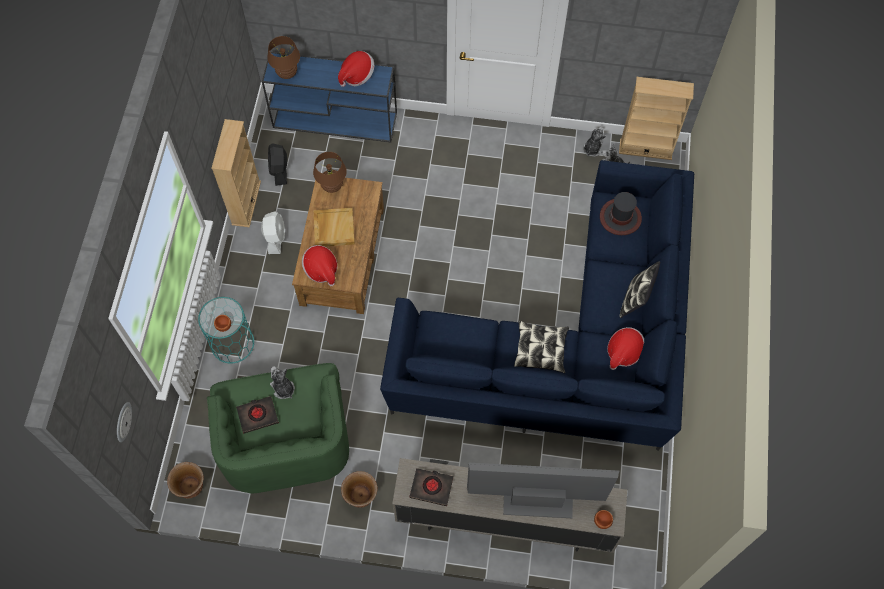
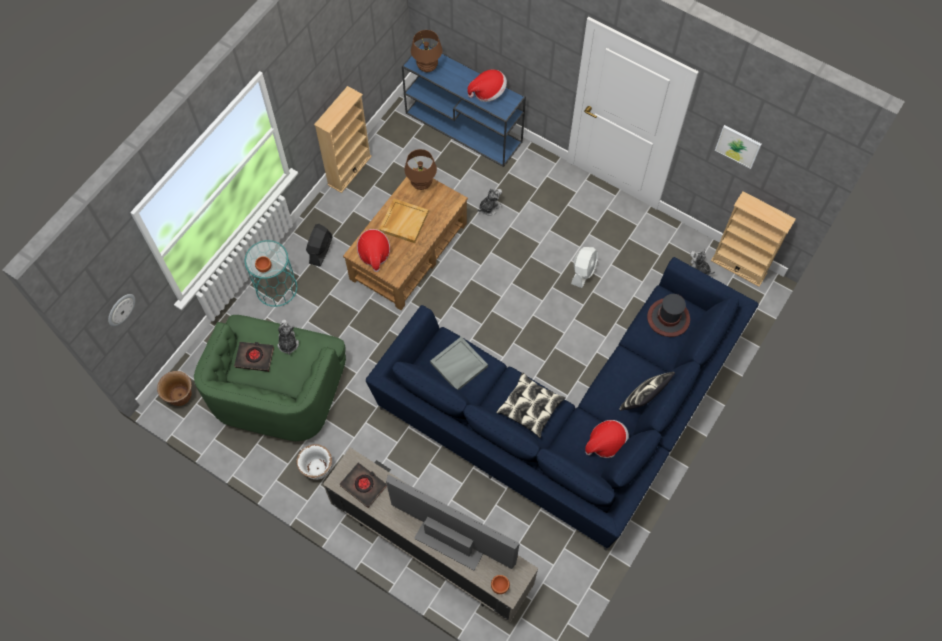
camera: 25 degrees right, 0 degrees up
white fan [261,211,285,254] -> white fan moved to [571,247,598,288]
black fan [268,143,287,186] -> black fan moved to [306,224,333,267]
brown planter [341,471,378,508] -> white planter [296,444,332,480]
plush toy [583,127,606,157] -> plush toy moved to [477,188,502,215]
none -> grey tray [430,337,488,390]
none -> picture [715,125,762,169]

